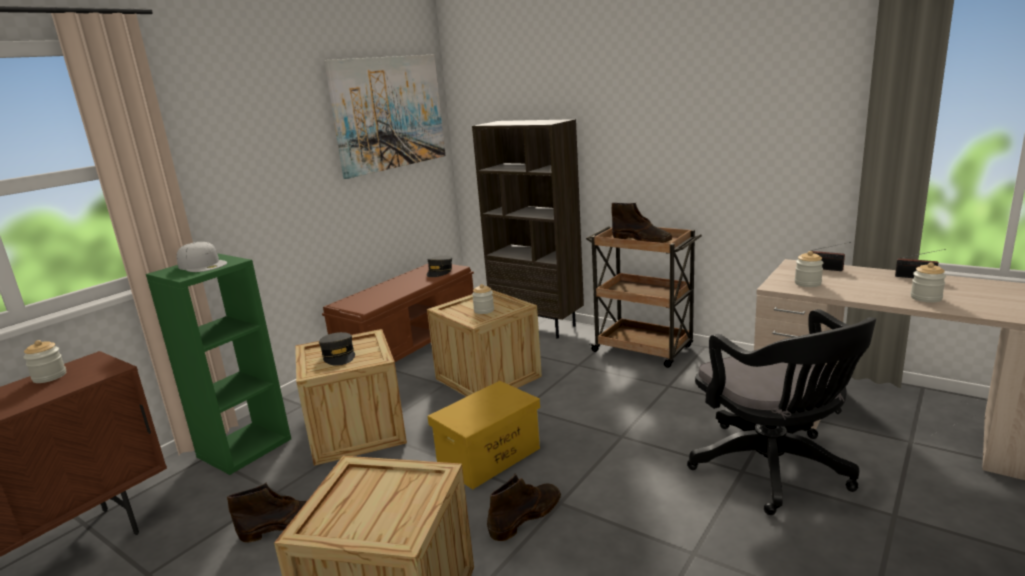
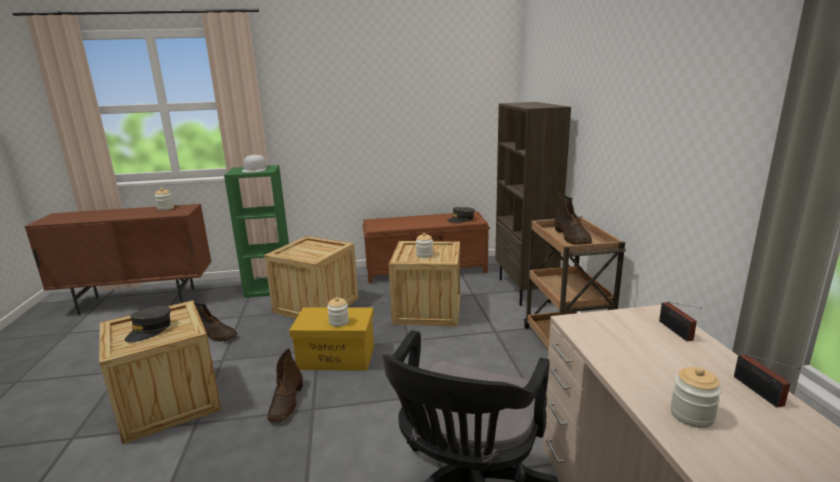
camera: 45 degrees right, 0 degrees up
grey cap [319,332,355,366] -> grey cap moved to [125,306,170,342]
picture [324,54,445,179] -> none
brown boot [487,474,561,541] -> brown boot turned 90 degrees clockwise [268,348,303,423]
jar [795,251,824,287] -> jar moved to [327,297,349,327]

